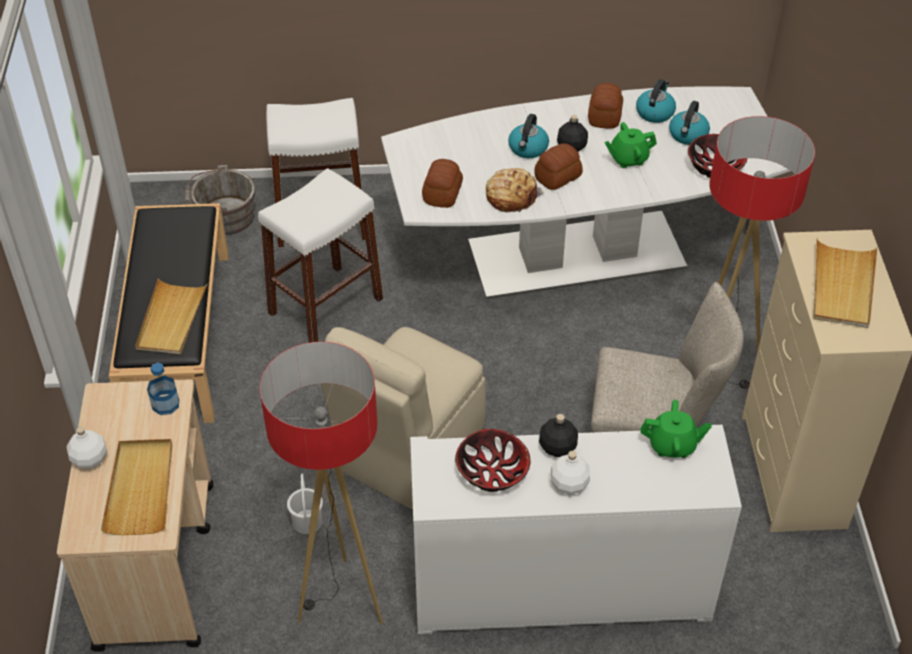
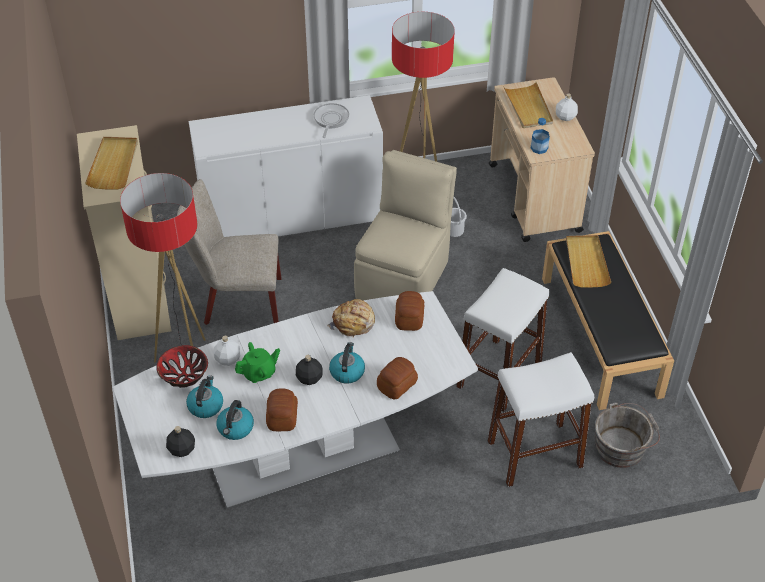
camera: 170 degrees right, 0 degrees up
bowl [455,429,530,492] -> frying pan [314,103,349,138]
bread [534,143,583,190] -> bread moved to [377,357,418,399]
black bottle [539,414,578,457] -> black bottle moved to [166,426,195,457]
white bottle [551,451,590,495] -> white bottle moved to [214,336,241,366]
green teapot [641,400,712,458] -> none

